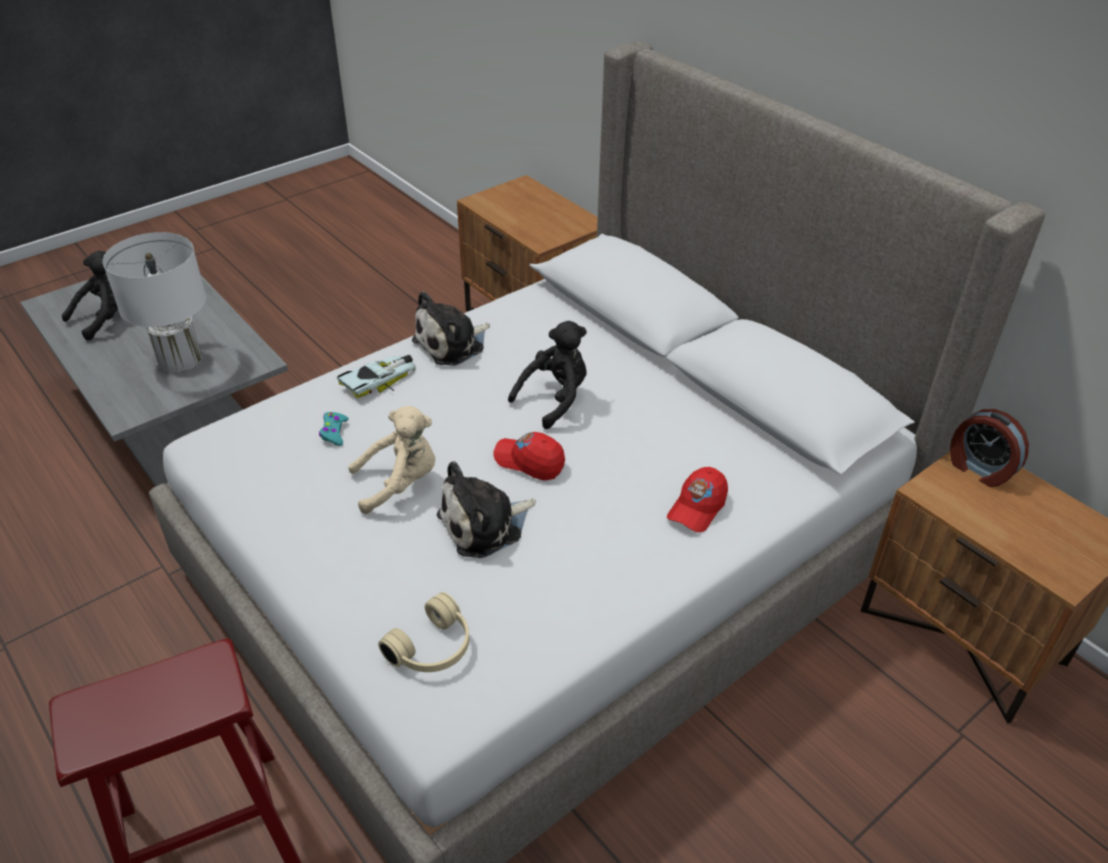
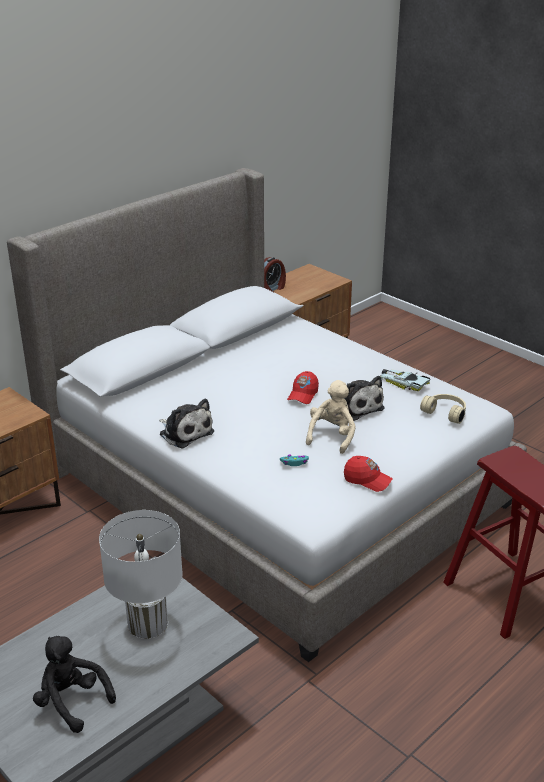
camera: 95 degrees left, 10 degrees down
toy car [337,355,416,398] -> toy car moved to [380,369,430,391]
beige plush toy [348,406,435,514] -> beige plush toy turned 45 degrees clockwise [306,380,356,454]
black plush toy [508,321,587,429] -> none
red cap [667,467,728,532] -> red cap moved to [344,456,393,492]

